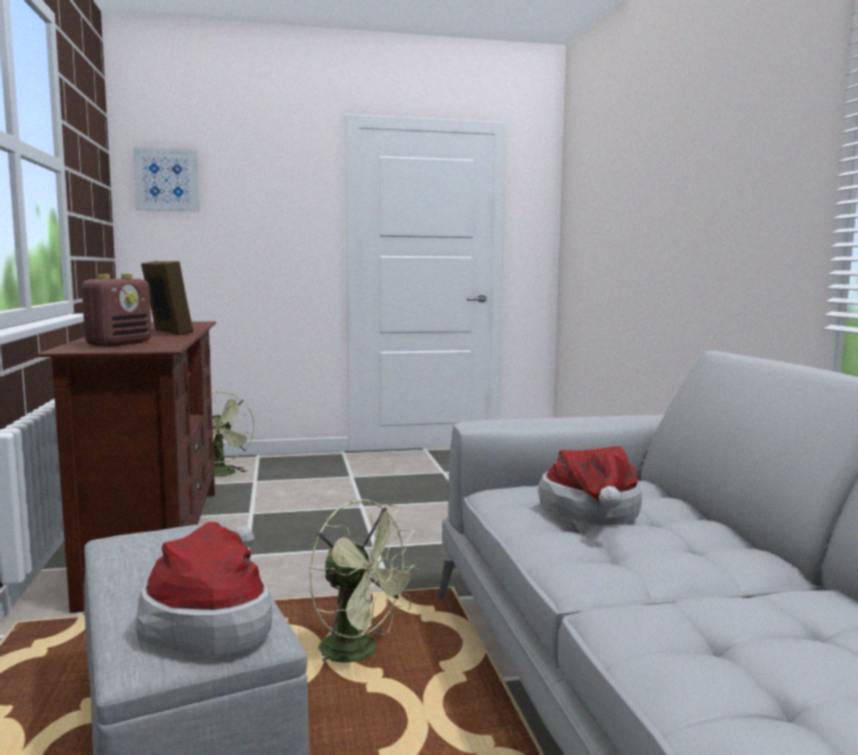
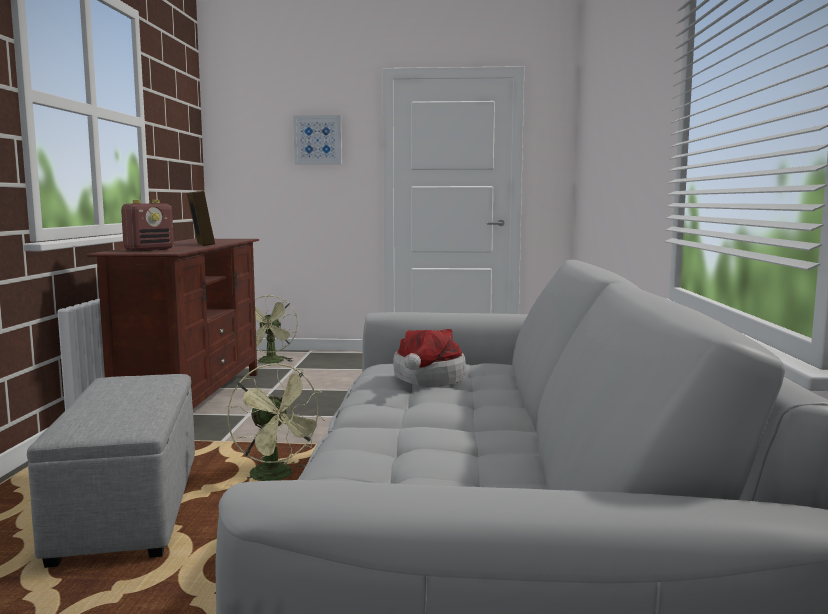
camera: 15 degrees right, 0 degrees up
picture [133,147,199,211] -> picture moved to [293,115,342,164]
hat [136,522,272,657] -> none

